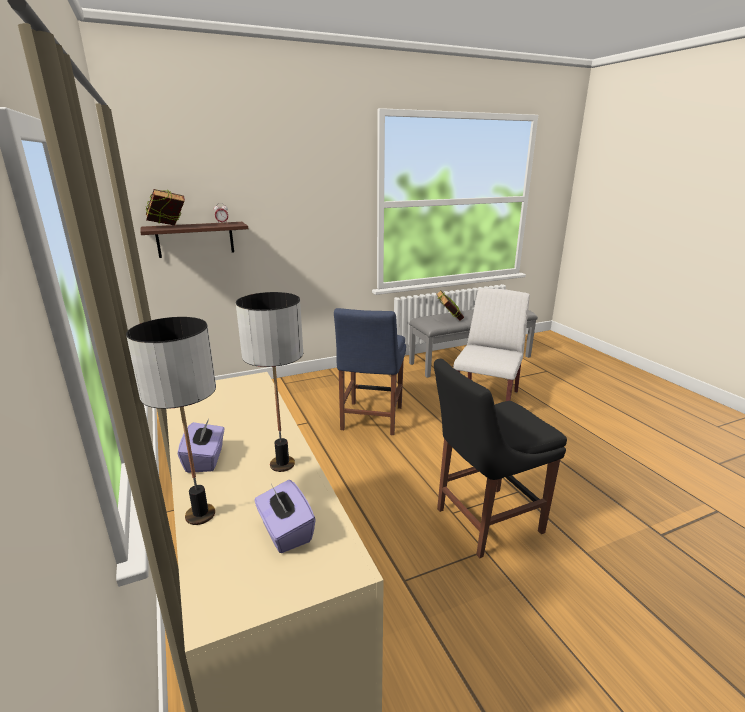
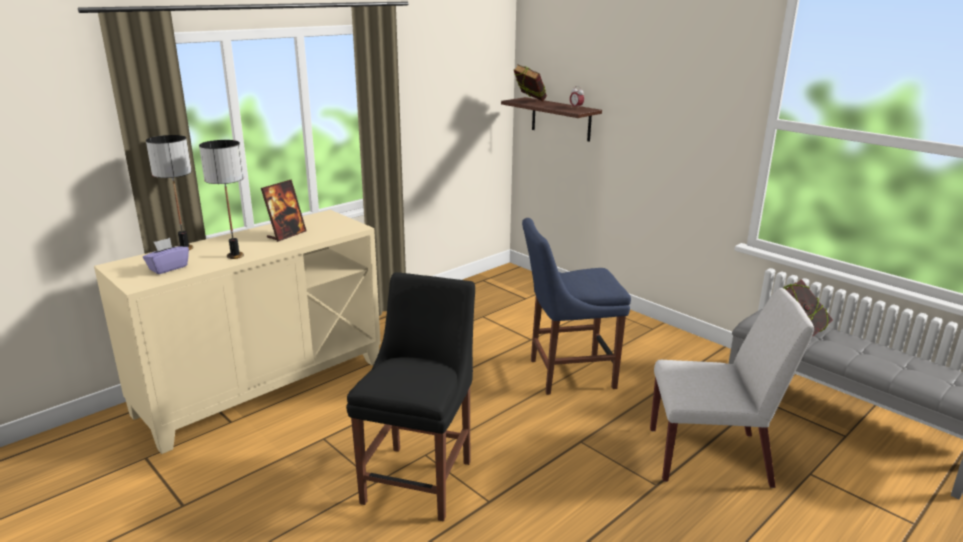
camera: 70 degrees right, 0 degrees up
purple tissue box [178,419,224,473] -> none
black chair [434,359,567,558] -> black chair turned 60 degrees clockwise [346,272,475,521]
none -> picture frame [261,179,307,242]

